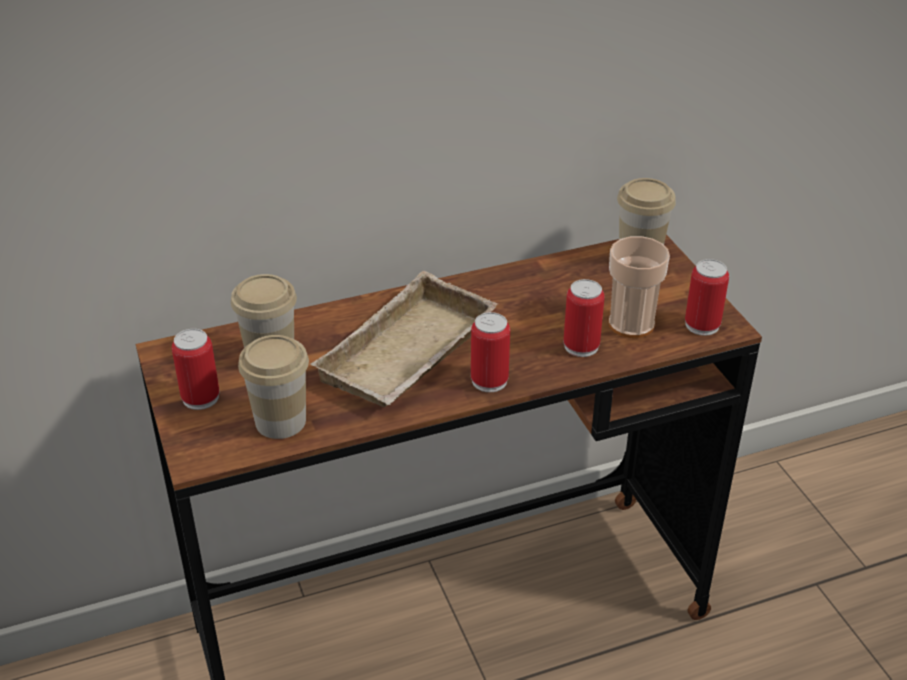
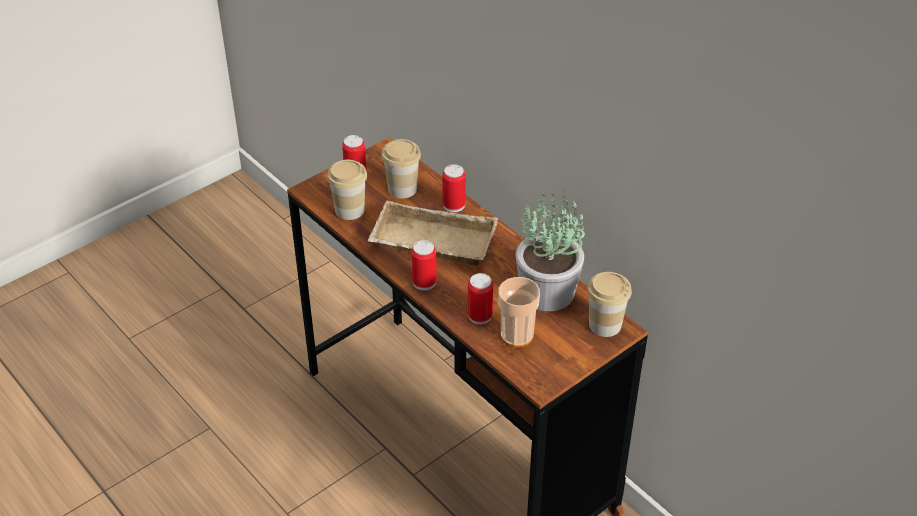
camera: 70 degrees right, 5 degrees up
can [685,259,729,336] -> can moved to [442,164,466,212]
none -> potted plant [516,189,585,311]

